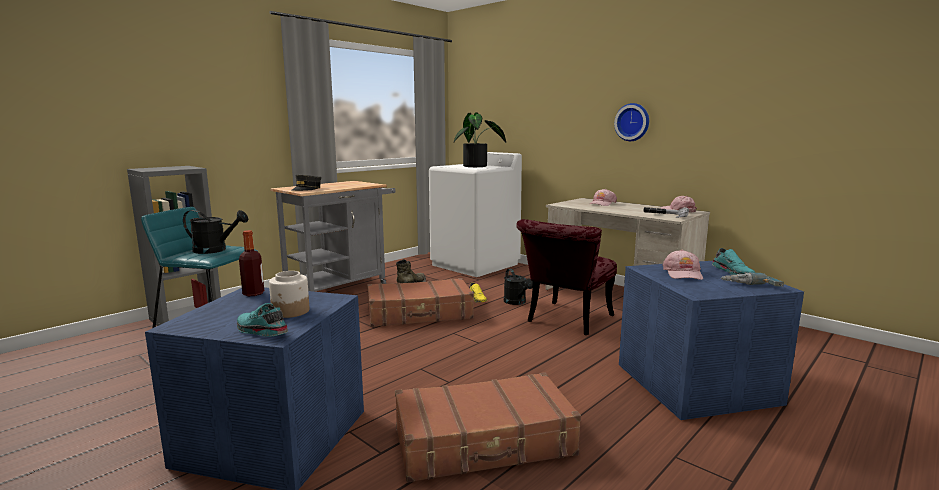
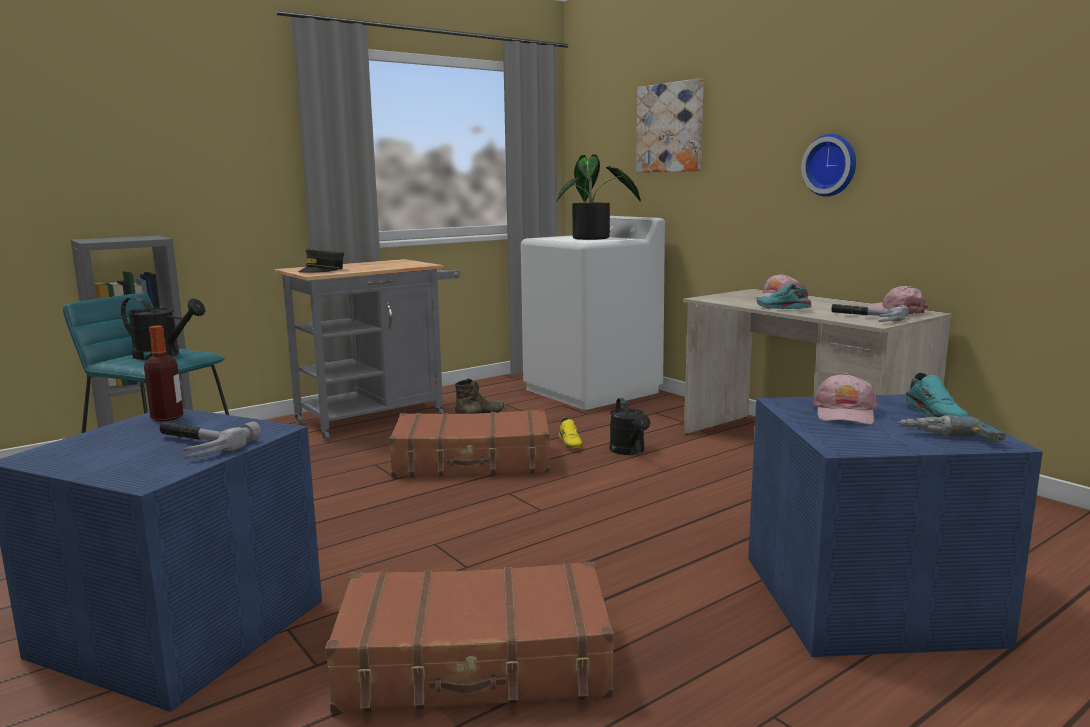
camera: 10 degrees right, 0 degrees up
turquoise shoe [237,303,288,337] -> turquoise shoe moved to [757,284,811,309]
jar [269,271,310,318] -> hammer [160,422,262,459]
red chair [516,219,617,335] -> none
none -> picture [636,78,704,172]

